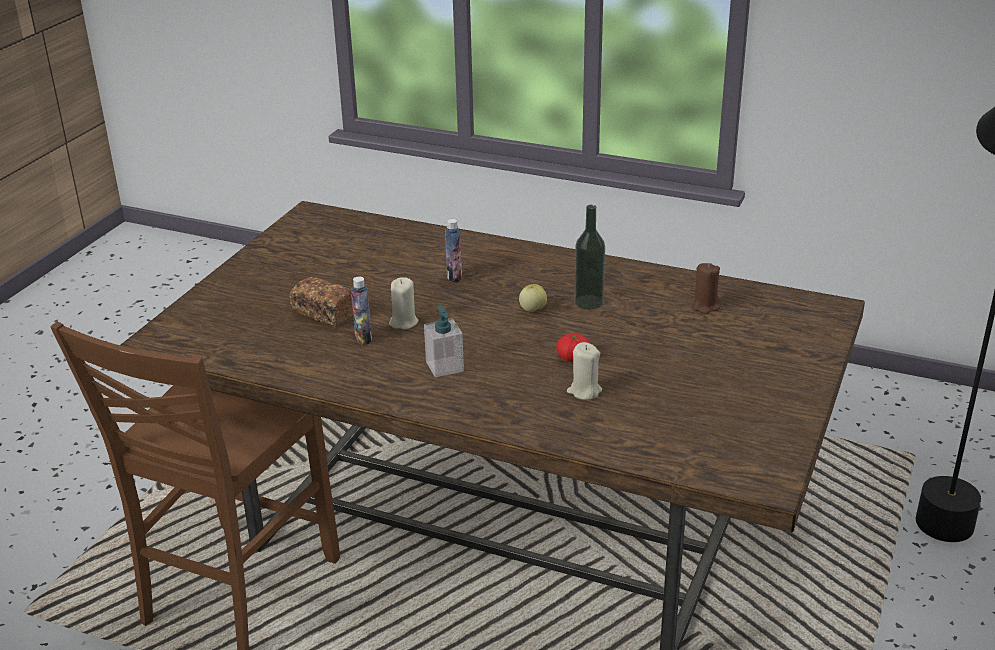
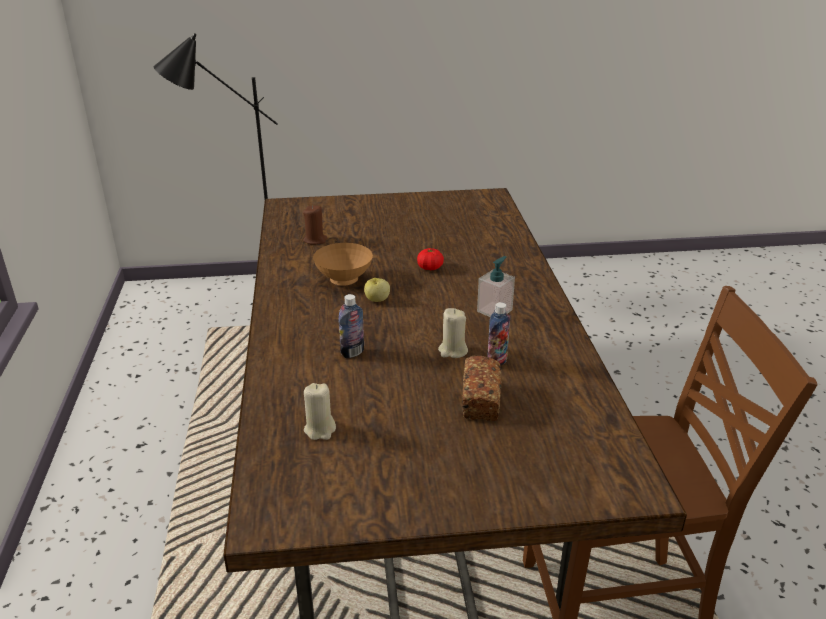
camera: 120 degrees left, 0 degrees up
beige candle [567,342,602,400] -> beige candle moved to [304,383,336,440]
bottle [575,205,605,309] -> brown bowl [313,243,373,286]

